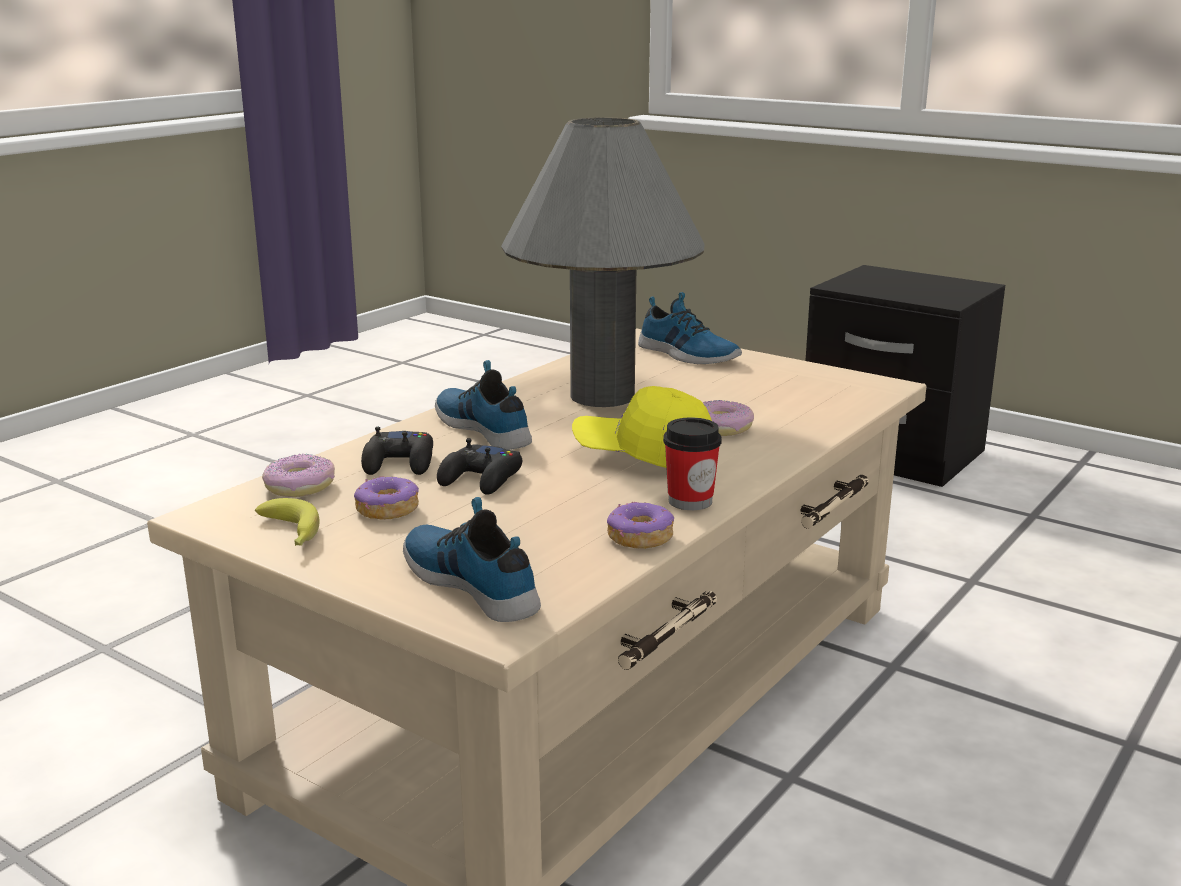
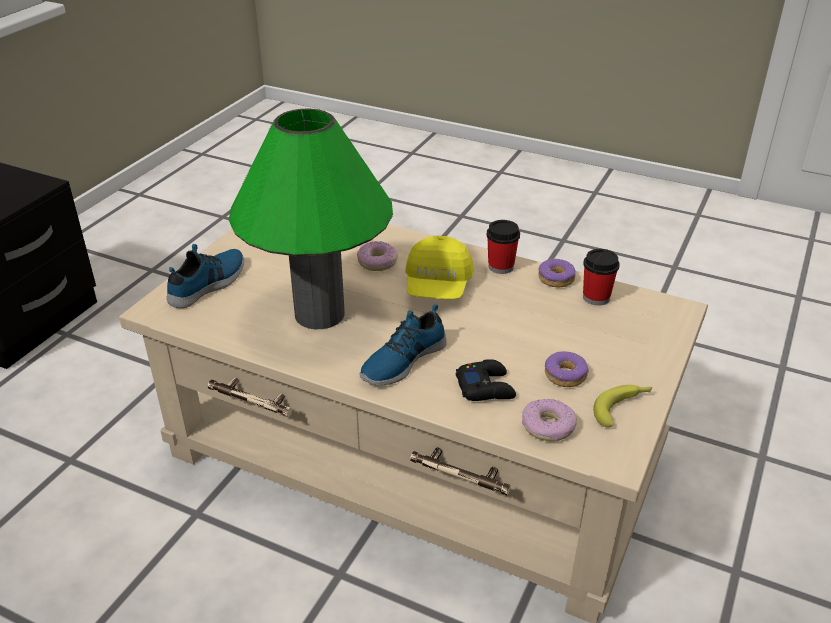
camera: 100 degrees left, 15 degrees up
shoe [403,497,541,622] -> none
black game controller [437,438,522,495] -> none
grey table lamp [501,117,705,407] -> green table lamp [229,108,393,329]
none -> cup [583,249,619,306]

